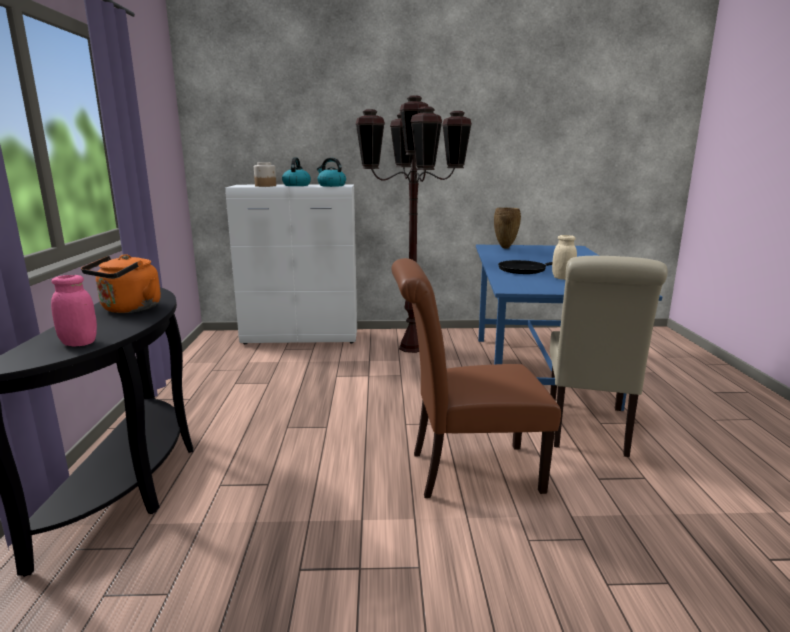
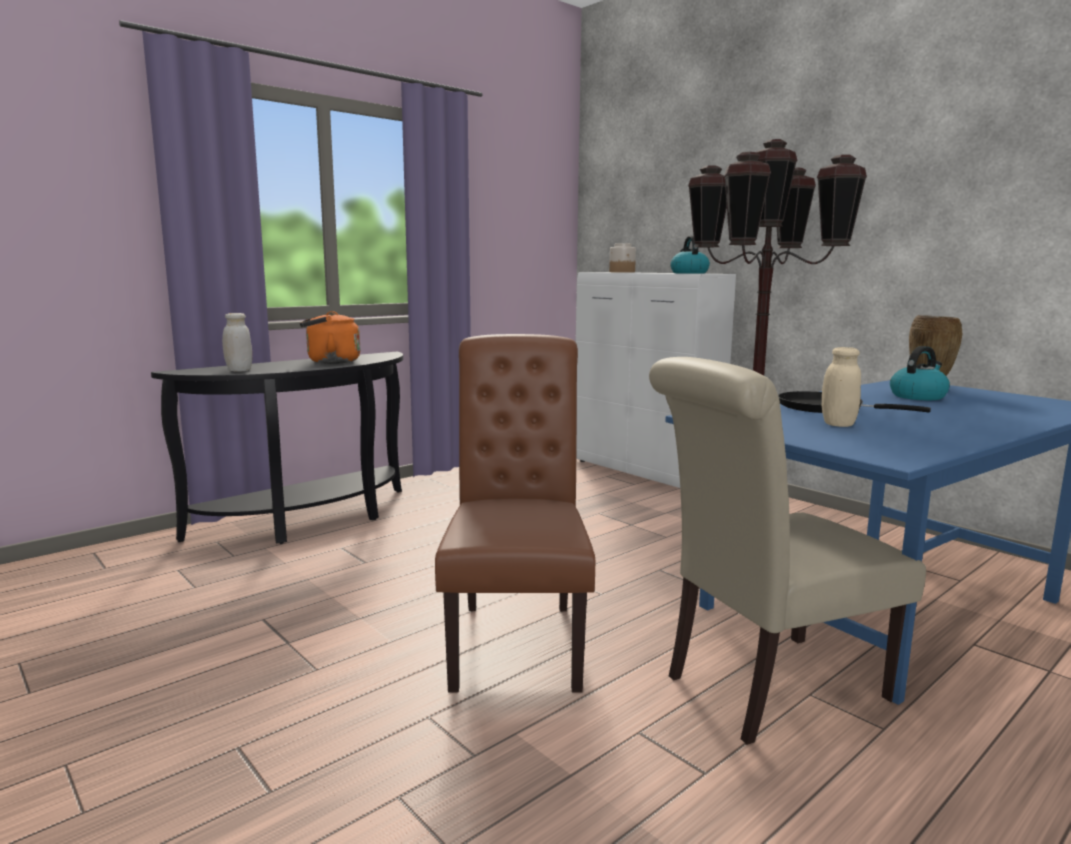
camera: 50 degrees right, 5 degrees down
pink jar [51,275,97,347] -> white jar [222,313,252,372]
kettle [282,158,311,186] -> kettle moved to [890,346,950,400]
brown chair [391,258,561,498] -> brown chair turned 45 degrees clockwise [435,334,595,693]

